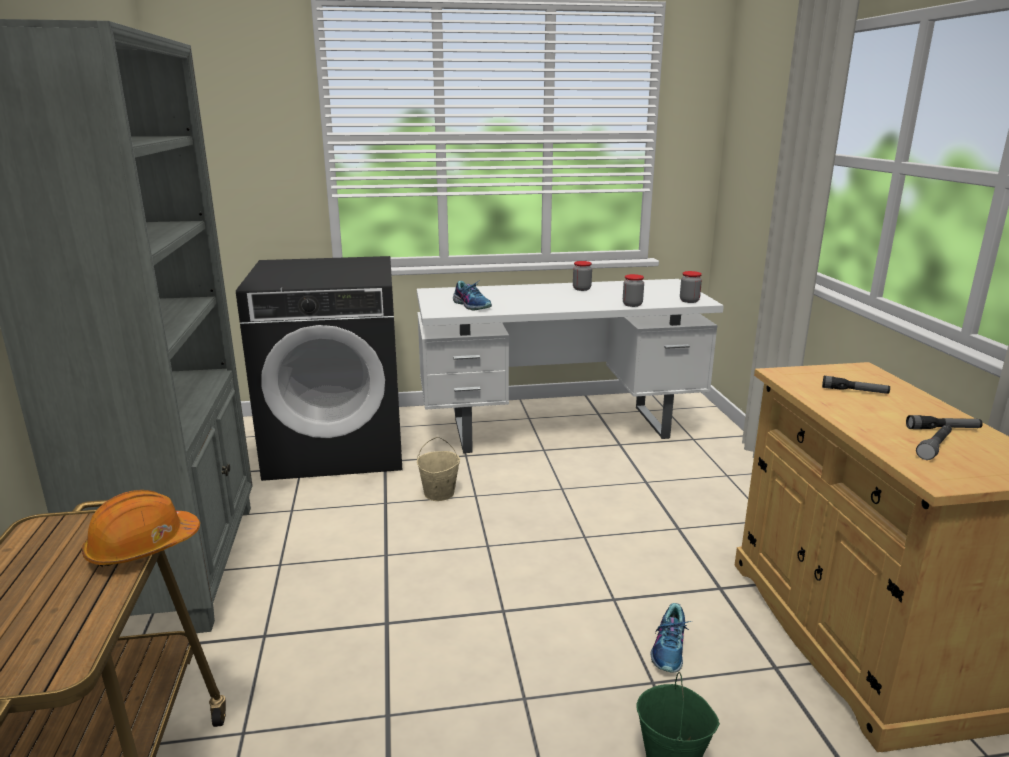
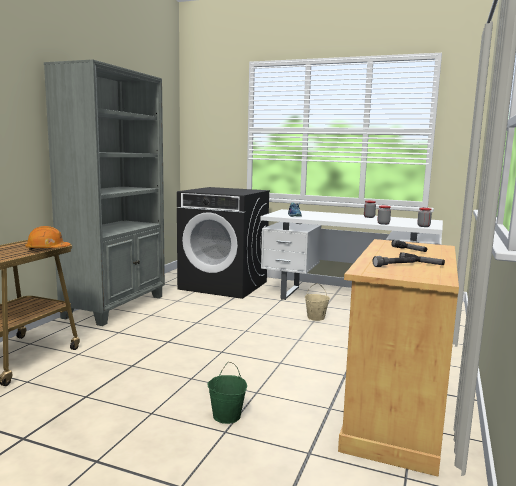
camera: 30 degrees right, 10 degrees down
beige bucket [417,437,460,501] -> beige bucket moved to [305,283,330,321]
shoe [651,603,692,673] -> none

